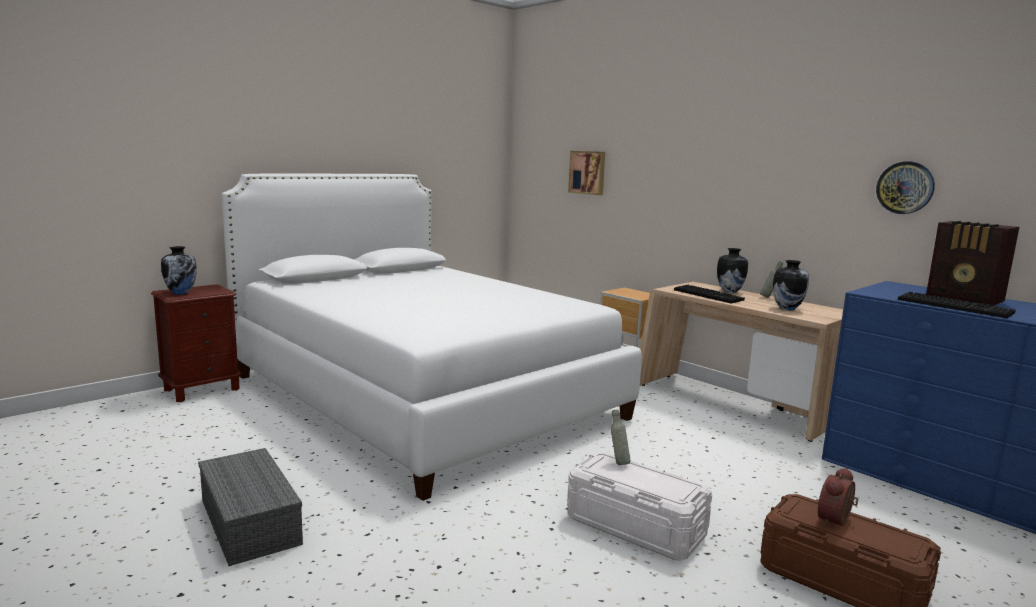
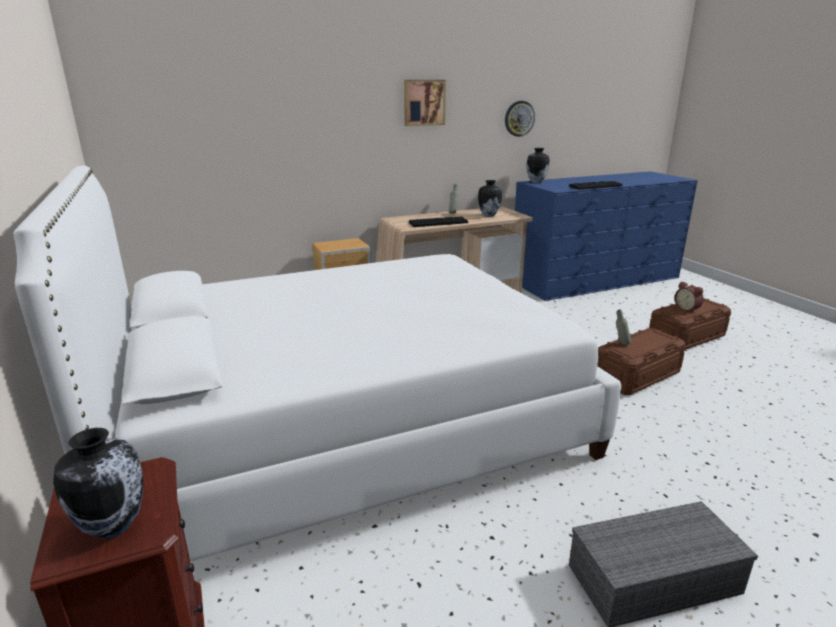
camera: 70 degrees left, 10 degrees up
white storage box [567,452,712,560] -> brown storage box [597,328,686,395]
picture [568,151,605,195] -> picture moved to [404,80,446,126]
vase [717,248,748,293] -> vase moved to [527,148,550,183]
radio [926,221,1019,306] -> none

